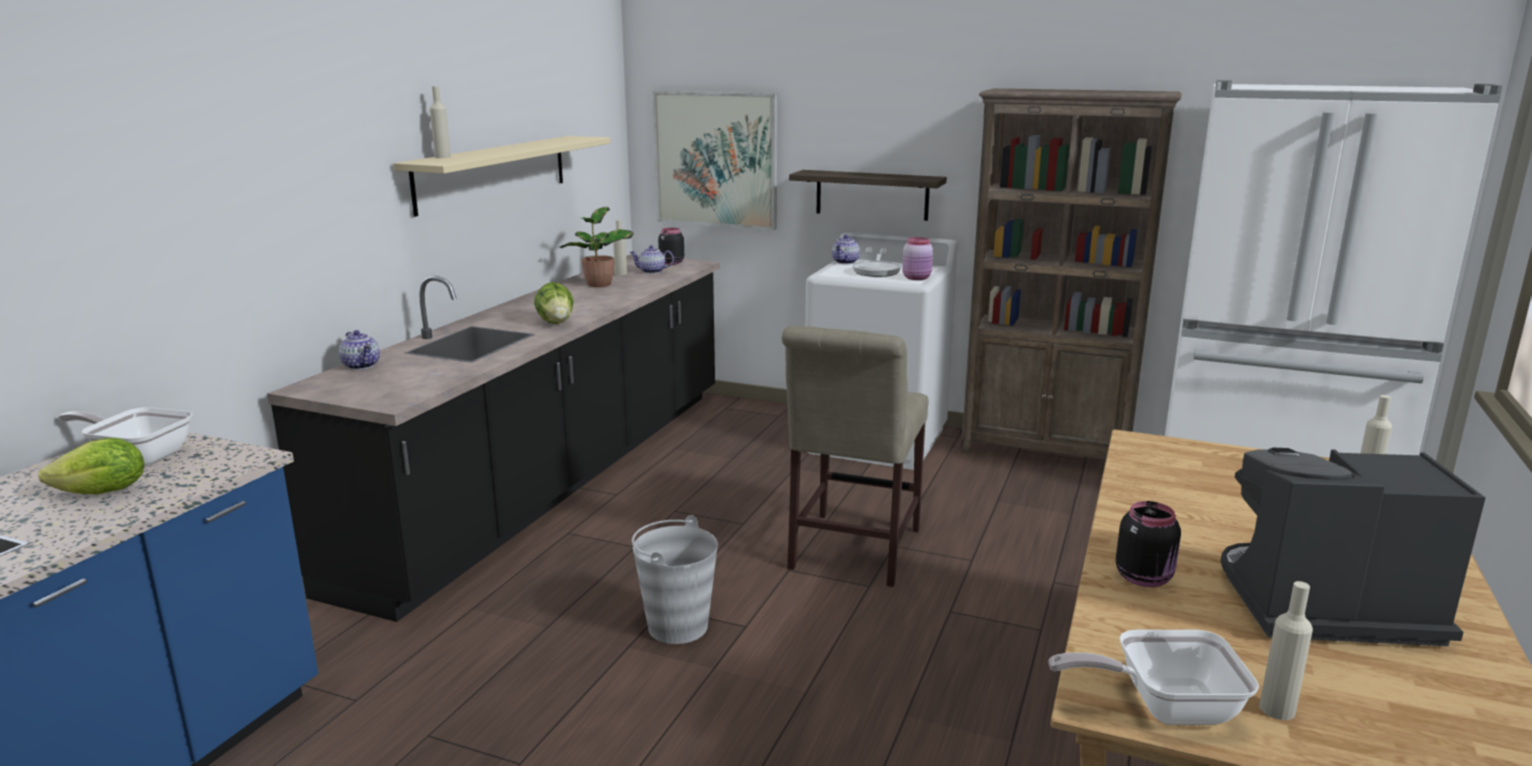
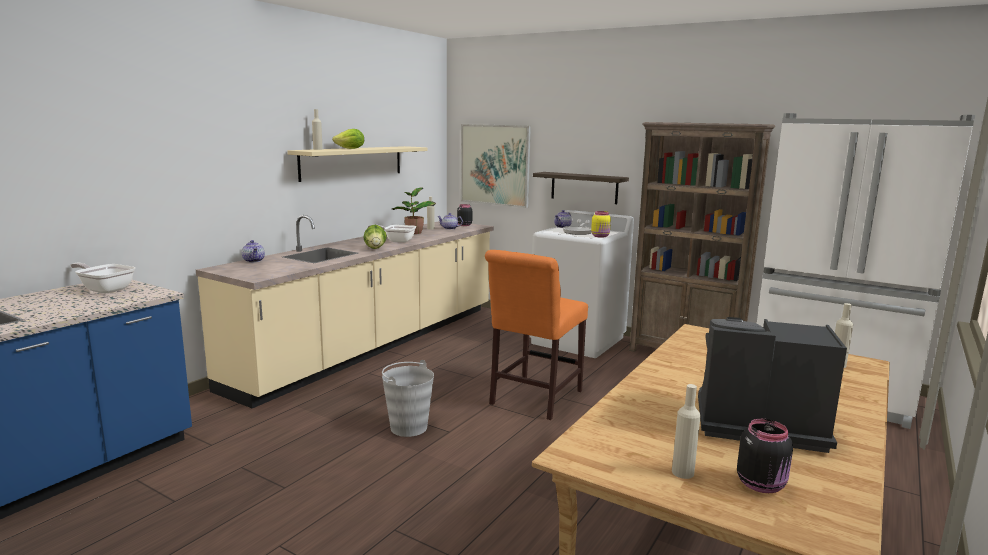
camera: 10 degrees right, 5 degrees down
lettuce [38,438,144,494] -> lettuce moved to [332,129,364,149]
black counter [267,254,720,622] -> beige counter [196,215,494,408]
beige chair [782,326,928,587] -> orange chair [485,250,588,420]
pink jar [902,237,933,280] -> yellow jar [591,211,611,238]
frying pan [1048,630,1259,725] -> frying pan moved to [368,225,416,243]
black jar [1116,501,1181,587] -> black jar moved to [737,419,793,493]

